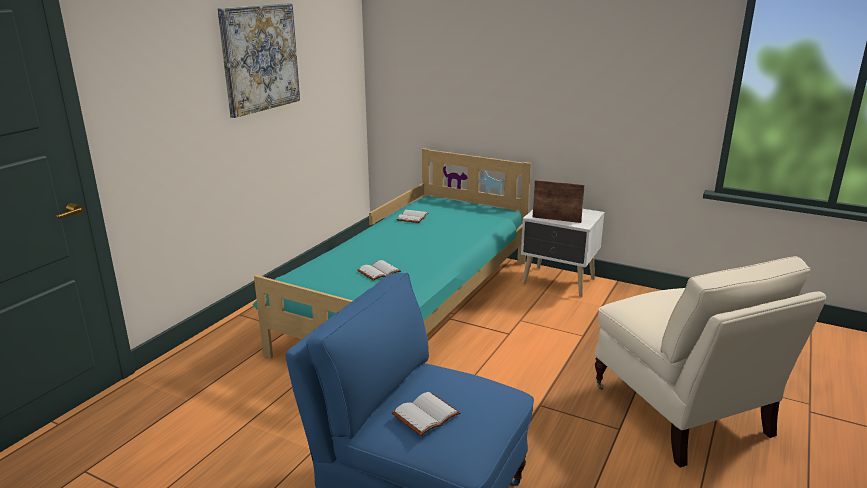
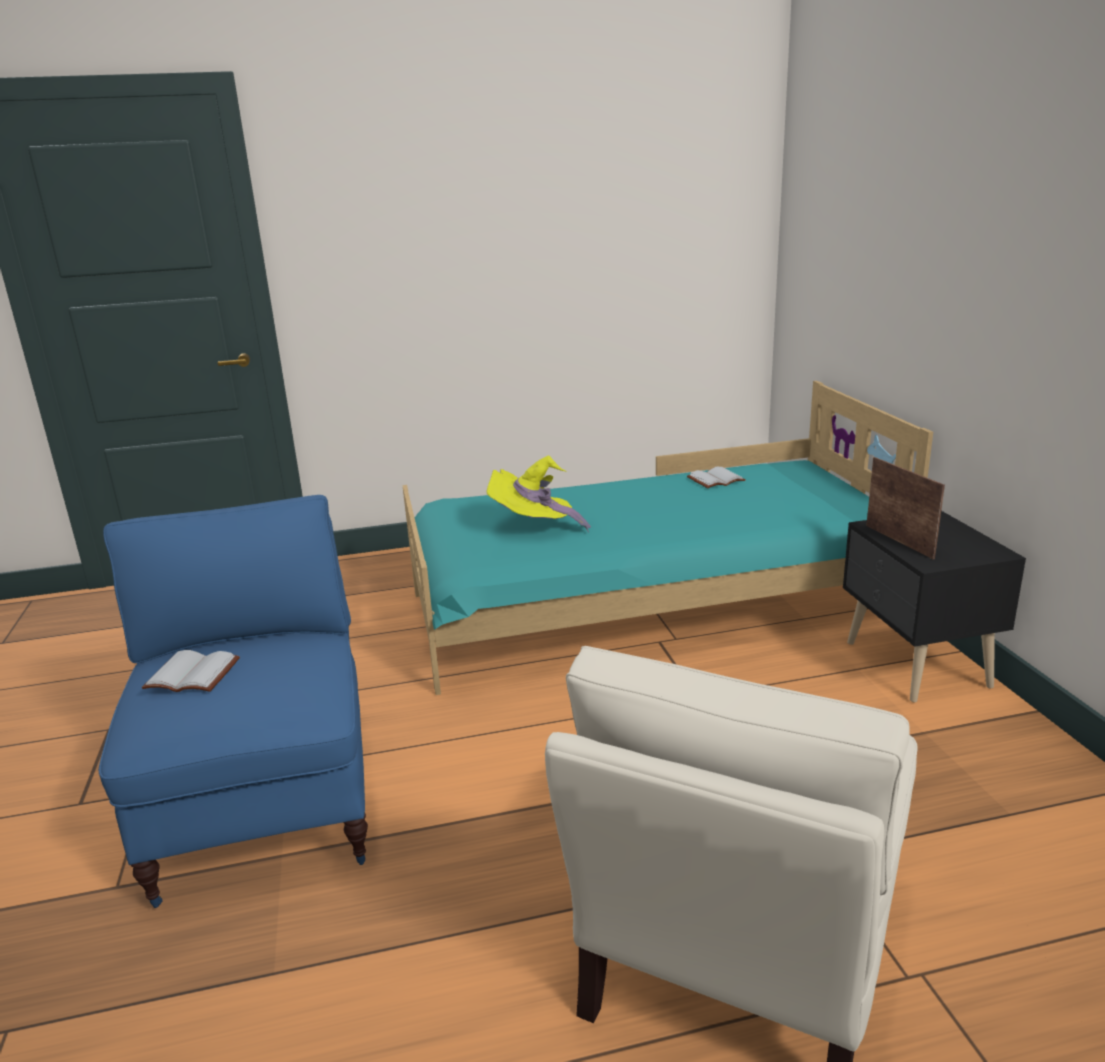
camera: 50 degrees right, 0 degrees up
picture [218,3,300,118] -> none
white book [357,260,401,281] -> yellow hat [486,456,591,533]
white nightstand [521,209,605,297] -> black nightstand [843,511,1026,702]

